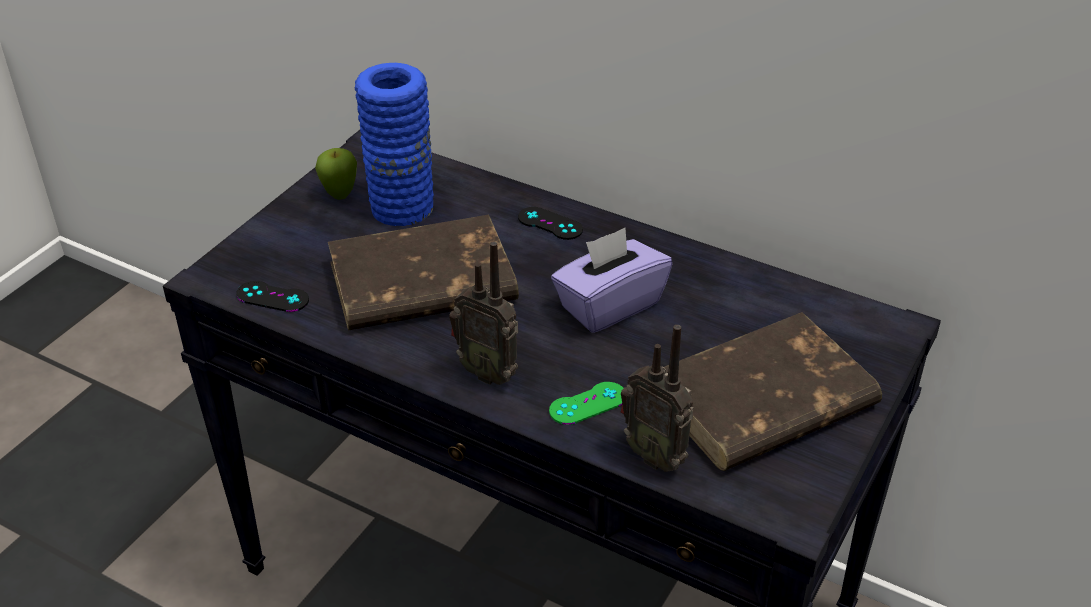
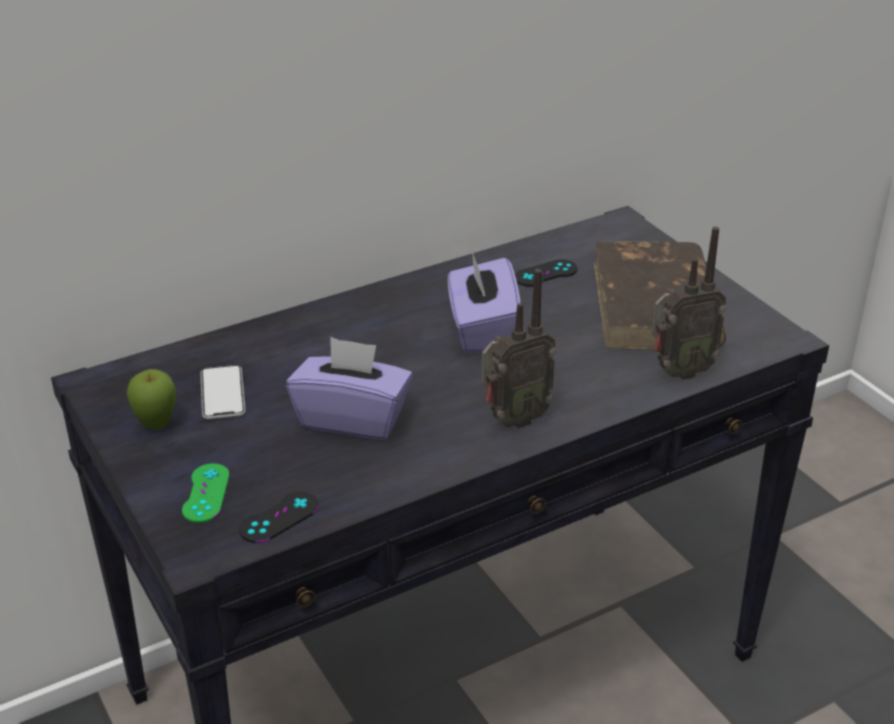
camera: 60 degrees left, 5 degrees down
brown book [328,215,519,330] -> purple tissue box [286,337,413,440]
blue vase [355,63,434,226] -> phone [200,365,246,419]
black game controller [518,207,583,240] -> black game controller moved to [515,259,578,287]
green game controller [549,382,623,425] -> green game controller moved to [182,463,230,523]

